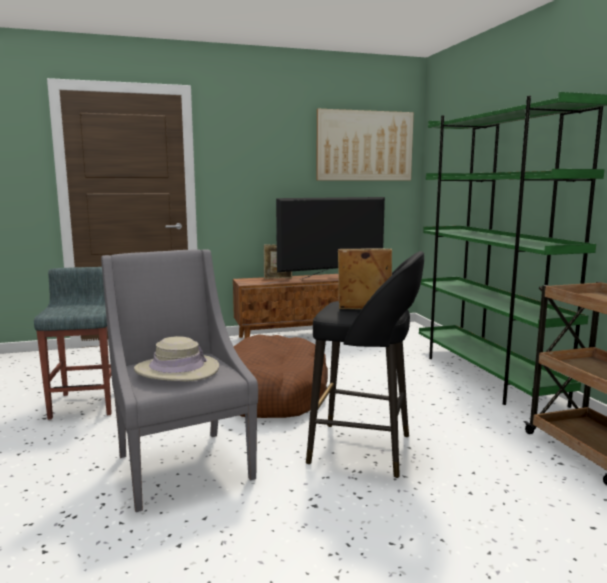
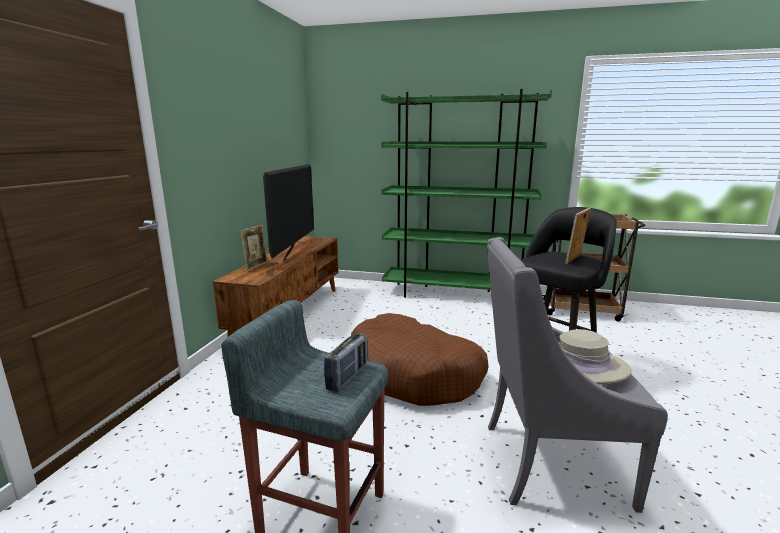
camera: 60 degrees left, 5 degrees up
picture [316,109,414,181] -> none
none -> radio [324,333,368,392]

